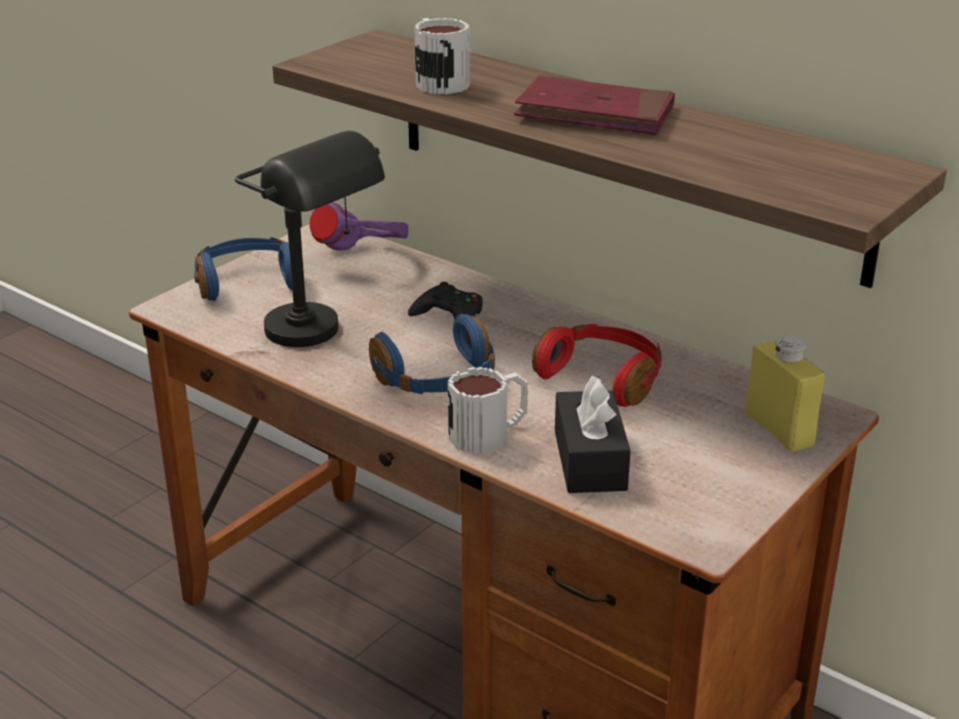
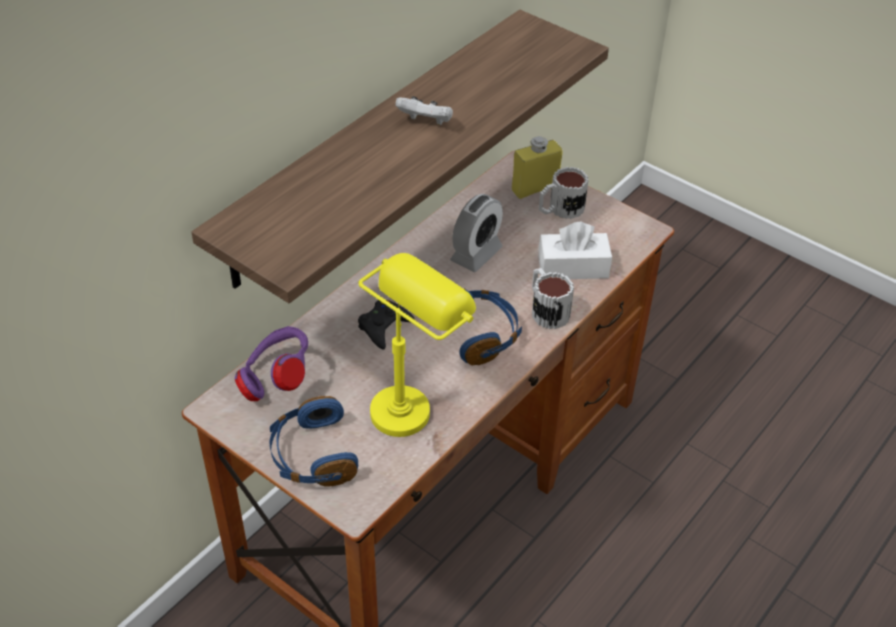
camera: 90 degrees left, 15 degrees up
black table lamp [235,131,385,347] -> yellow table lamp [358,253,476,437]
mug [414,18,470,94] -> mug moved to [539,167,588,219]
red book [514,76,675,135] -> white game controller [396,96,453,125]
red headphones [532,324,662,407] -> alarm clock [450,194,503,272]
black tissue box [555,375,631,493] -> white tissue box [538,222,612,279]

